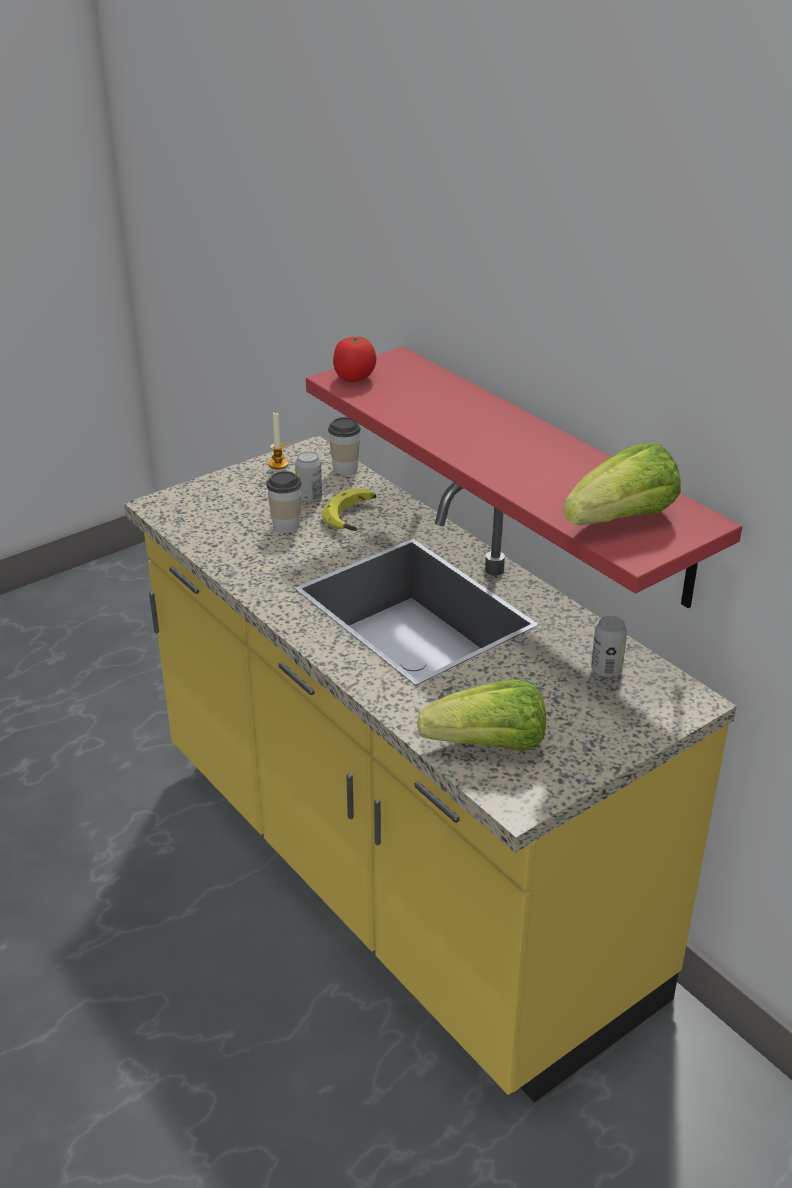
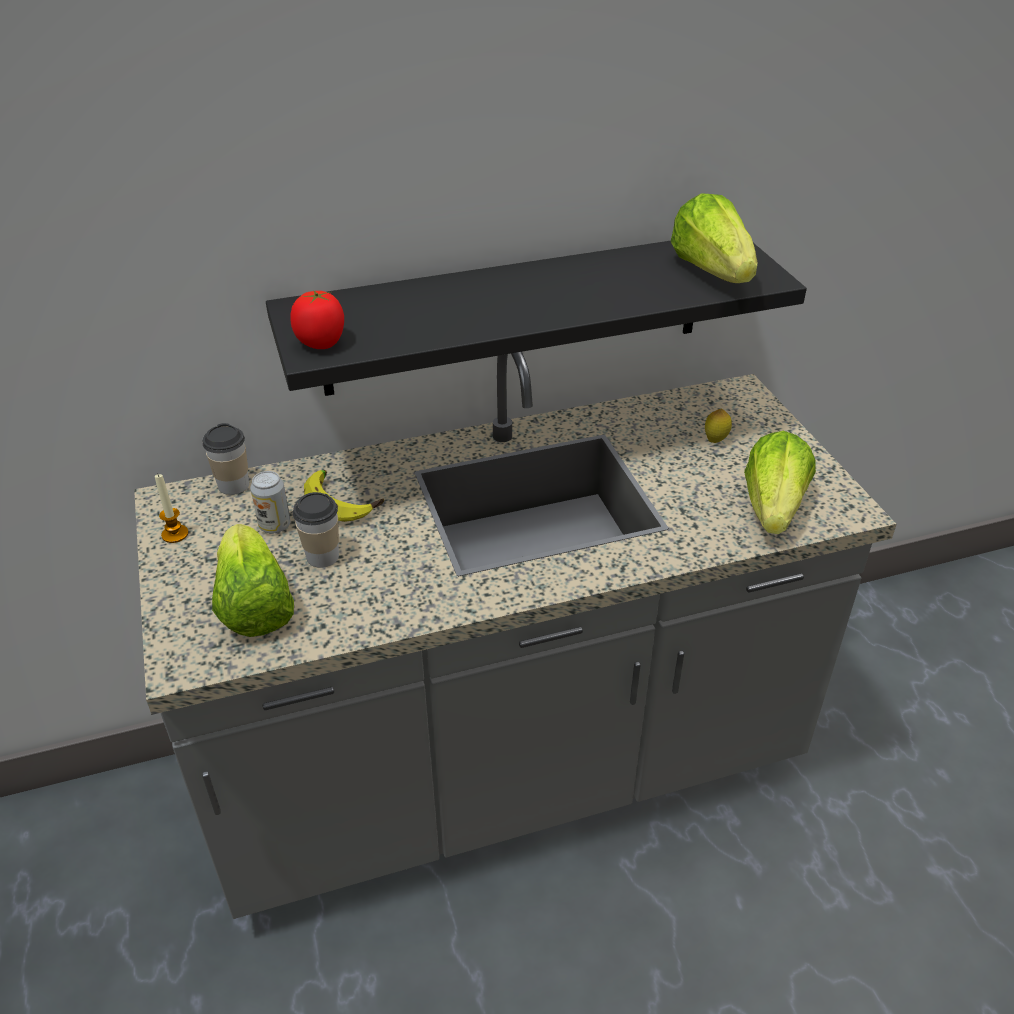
camera: 70 degrees left, 5 degrees up
yellow counter [124,435,737,1102] -> grey counter [134,352,897,919]
red shelf [306,347,742,608] -> black shelf [266,241,807,396]
can [591,616,627,677] -> none
none -> lettuce [212,524,294,637]
none -> lemon [705,409,732,443]

